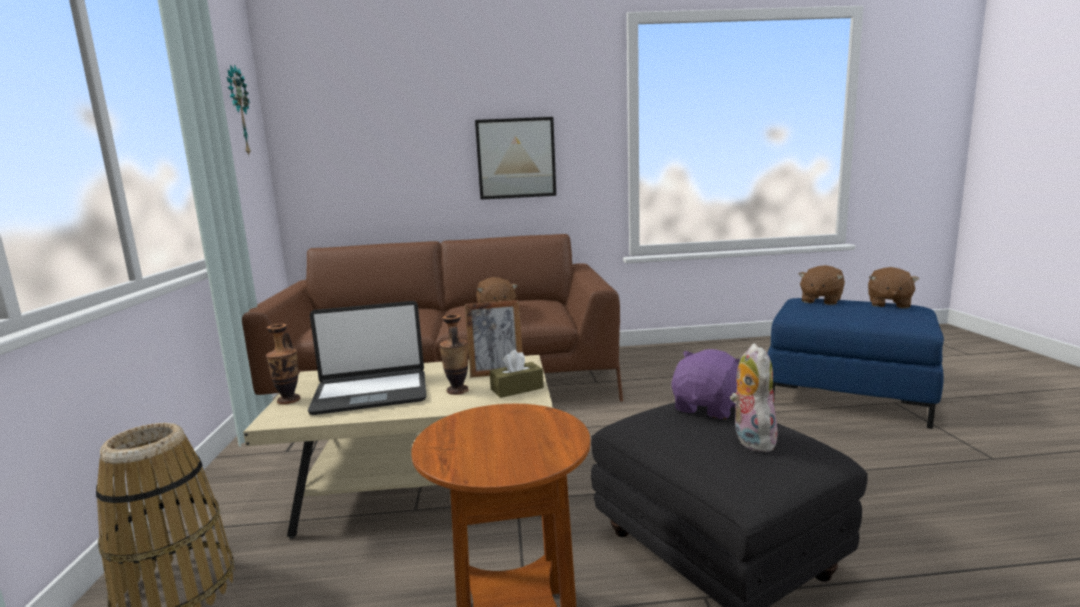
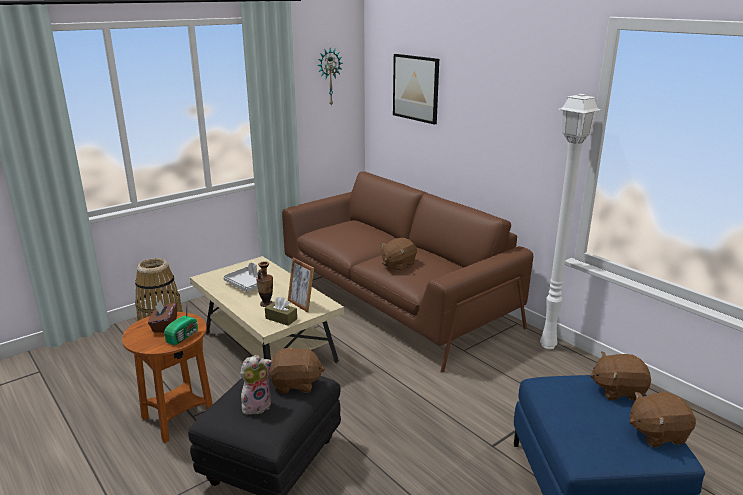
camera: 55 degrees right, 10 degrees up
vase [266,324,301,405] -> none
laptop [308,301,426,415] -> grey tray [223,262,262,292]
picture [475,117,556,200] -> picture moved to [393,54,439,125]
purple plush toy [672,349,740,419] -> brown plush toy [270,346,325,393]
none -> brown tissue box [148,300,177,333]
none -> radio [164,304,198,345]
none -> white floor lamp [540,94,601,349]

